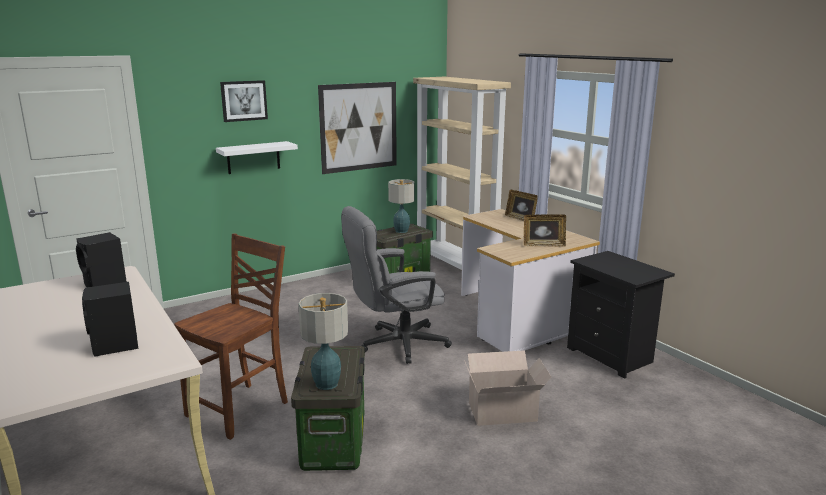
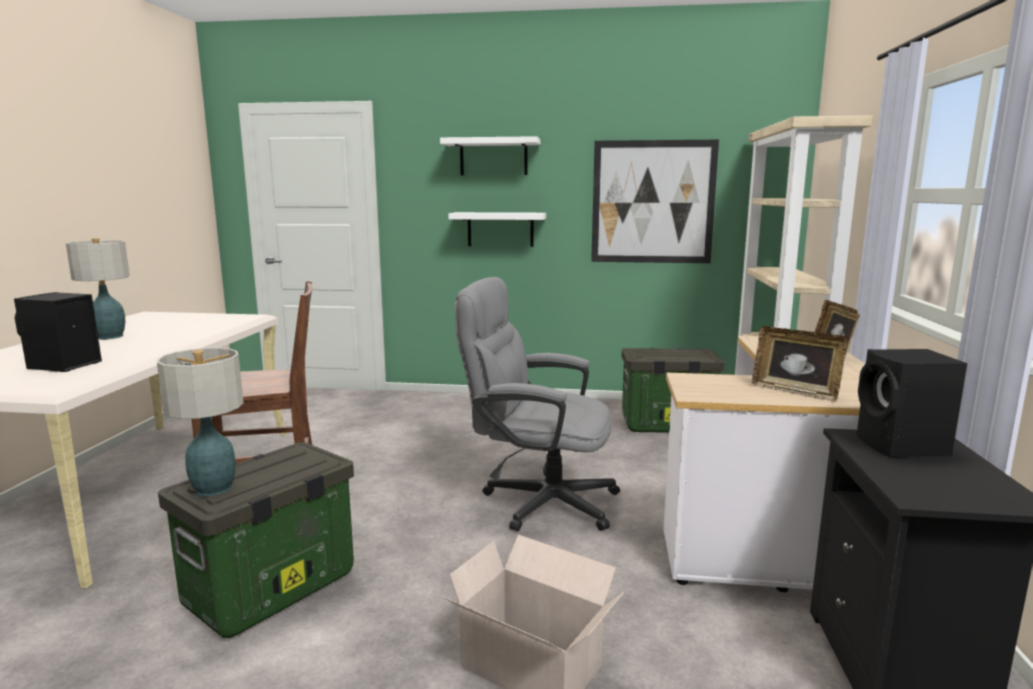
camera: 40 degrees right, 5 degrees down
black speaker [76,232,127,287] -> black speaker moved to [857,349,967,457]
picture [220,80,268,122] -> white shelf [440,136,540,175]
table lamp [388,179,415,233] -> table lamp moved to [66,238,130,339]

